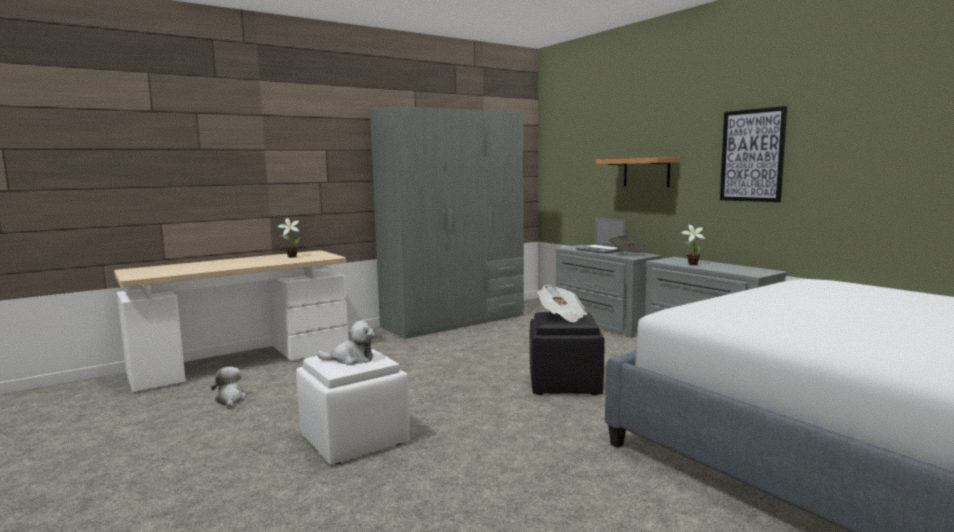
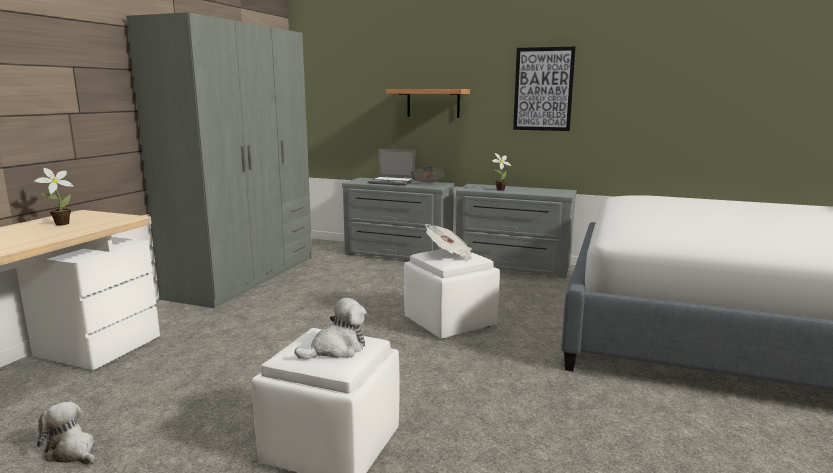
camera: 35 degrees left, 5 degrees up
black ottoman [530,312,605,395] -> white ottoman [404,249,500,339]

